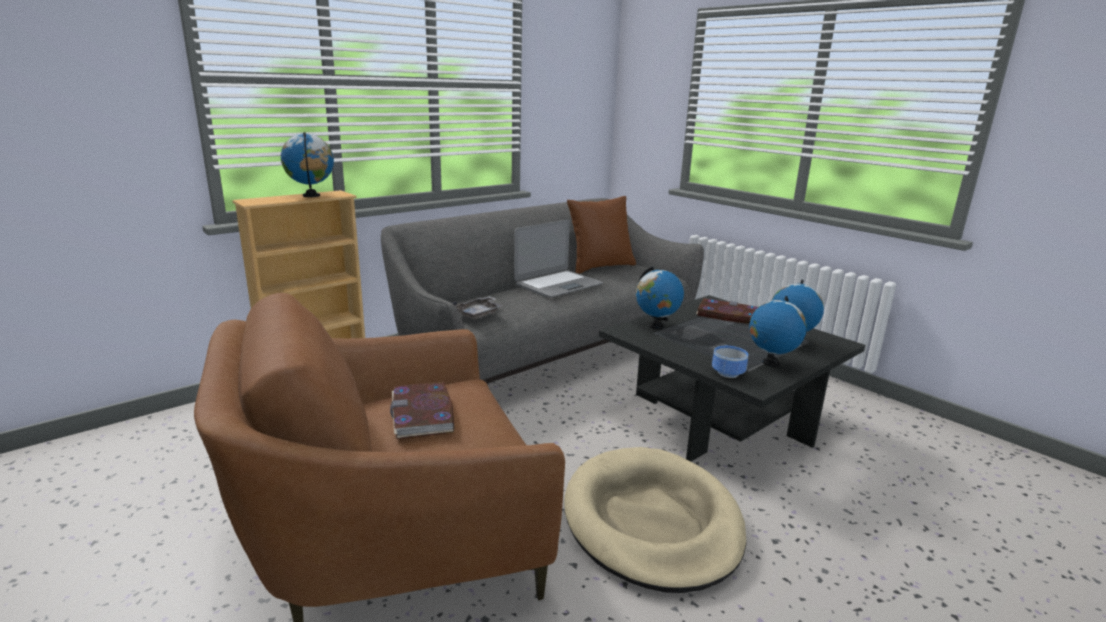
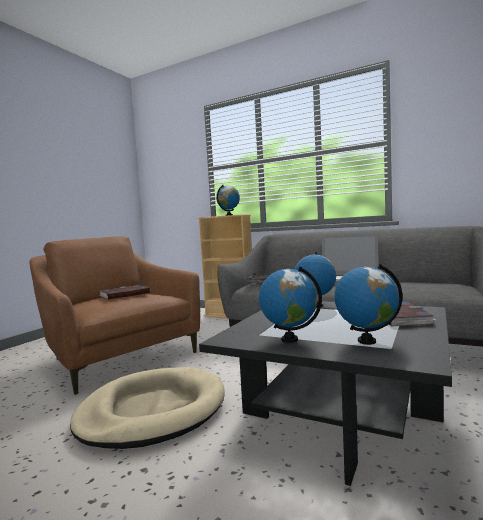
camera: 70 degrees right, 15 degrees down
brown pillow [567,196,636,274] -> none
bowl [712,346,748,378] -> none

